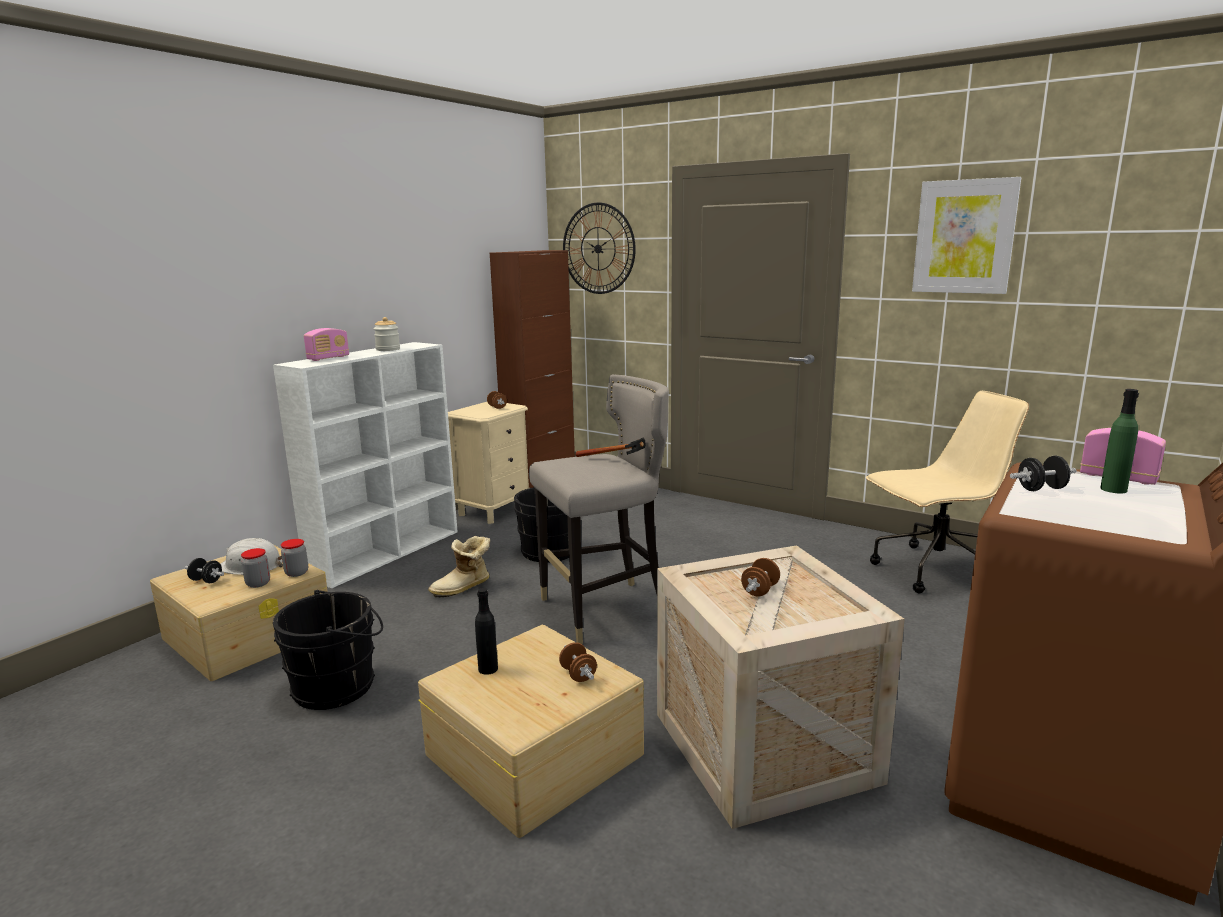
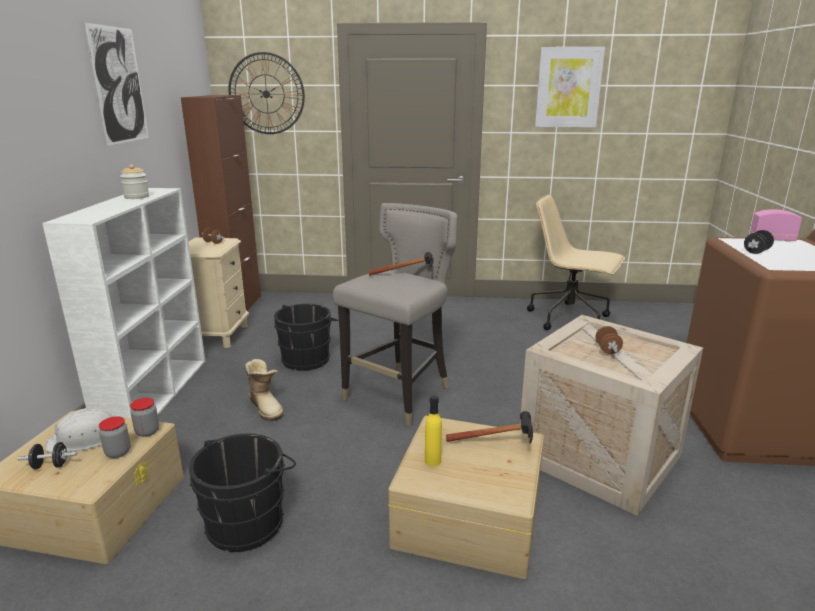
camera: 30 degrees left, 5 degrees up
radio [304,328,349,361] -> none
boot [428,536,490,598] -> boot turned 60 degrees counterclockwise [245,359,283,421]
black bottle [475,588,498,675] -> yellow bottle [425,395,442,467]
brown dumbbell [559,642,597,682] -> hammer [446,411,533,444]
beige office chair [866,391,1029,593] -> beige office chair turned 105 degrees counterclockwise [527,195,625,330]
green bottle [1100,389,1139,493] -> none
none -> picture [84,22,149,146]

